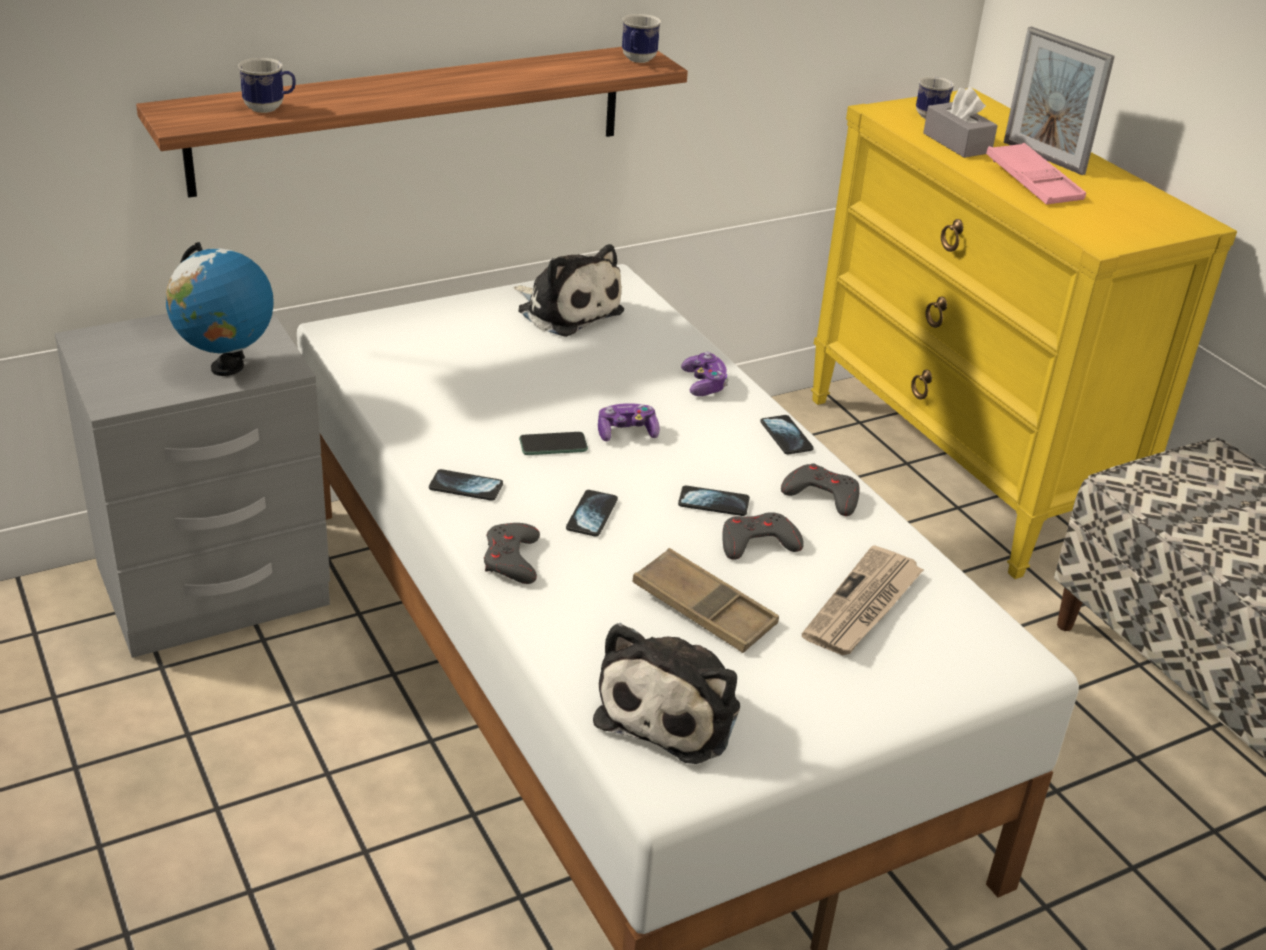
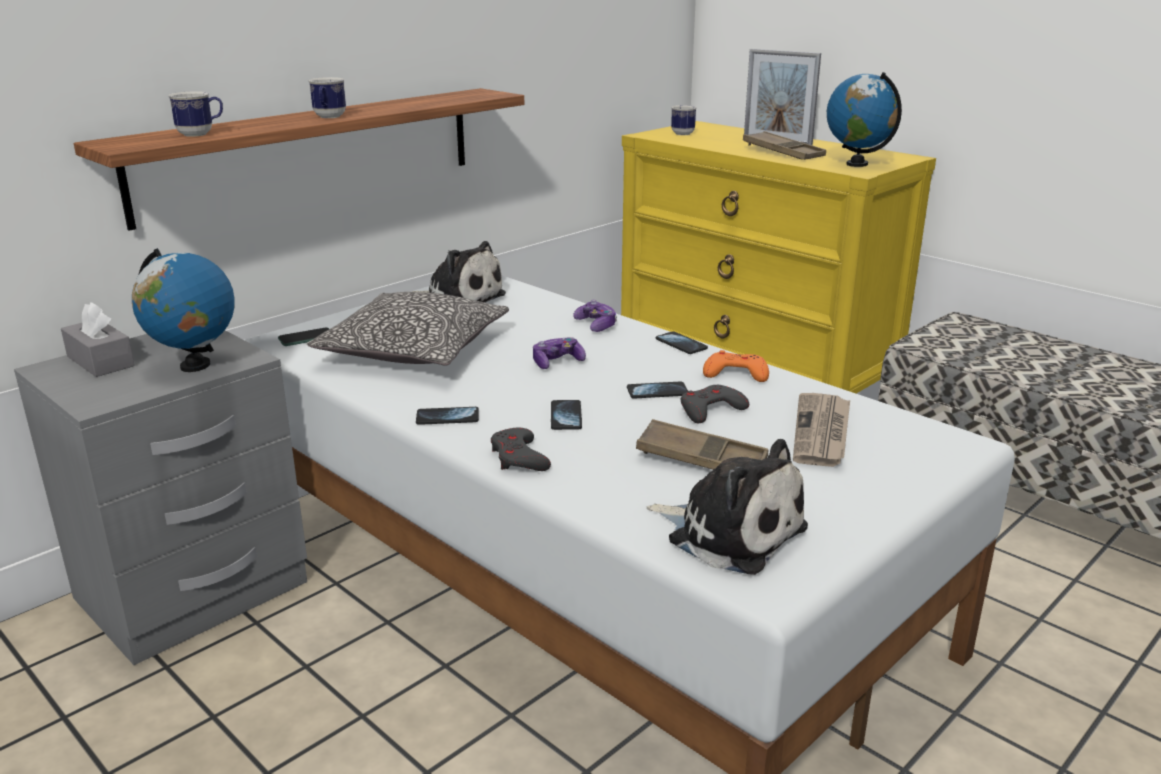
camera: 15 degrees left, 10 degrees down
phone [519,432,588,455] -> phone moved to [278,328,329,346]
plush toy [593,623,740,764] -> plush toy turned 60 degrees counterclockwise [647,439,808,575]
mug [622,14,661,63] -> mug moved to [308,77,346,118]
grey game controller [781,463,860,516] -> orange game controller [703,350,769,382]
grey tissue box [923,87,998,158] -> grey tissue box moved to [61,302,135,377]
pink tray [986,143,1086,205] -> brown tray [743,131,826,160]
none -> pillow [307,292,509,366]
none -> globe [827,72,902,167]

